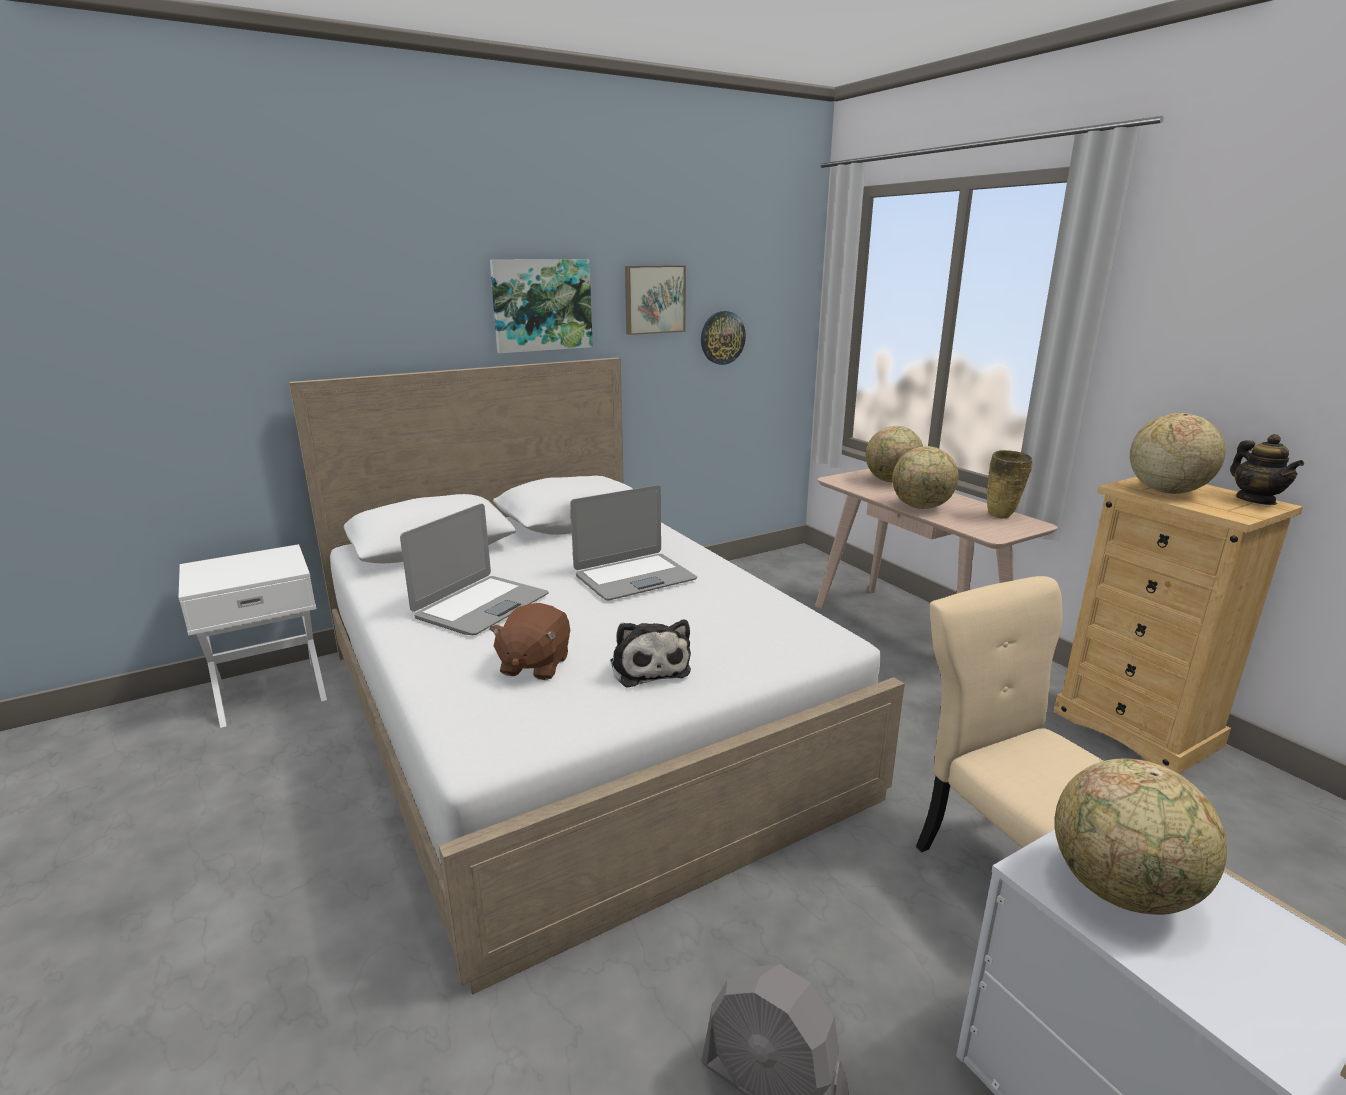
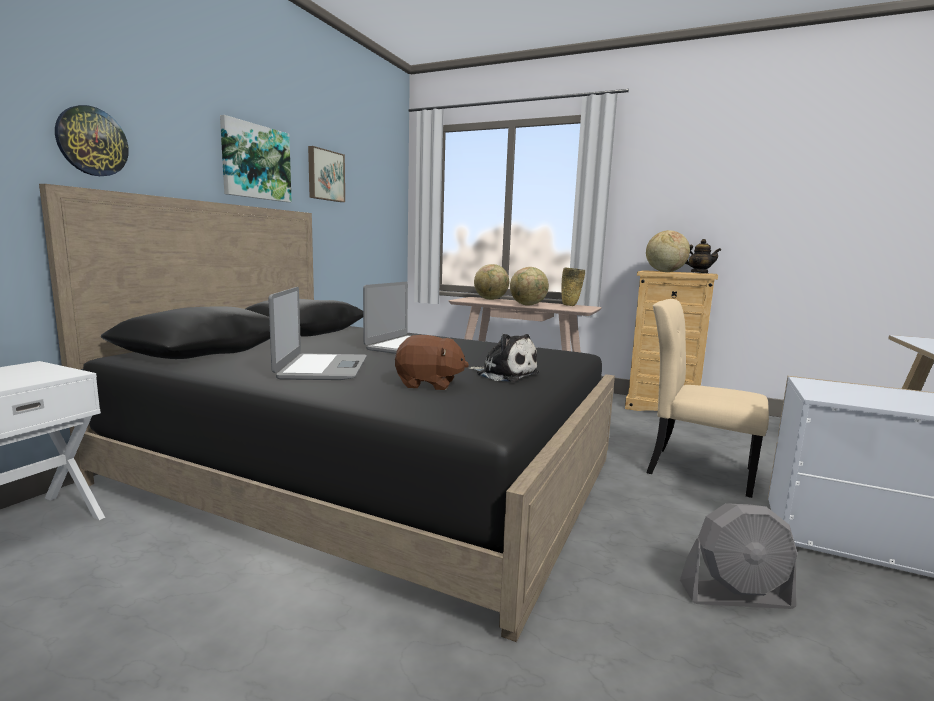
camera: 35 degrees left, 10 degrees down
white bed [289,358,905,995] -> black bed [39,184,615,642]
brown plush toy [489,603,570,680] -> brown plush toy turned 60 degrees counterclockwise [395,335,469,390]
wall clock [701,311,746,365] -> wall clock moved to [55,105,129,176]
globe [1055,759,1227,915] -> none

